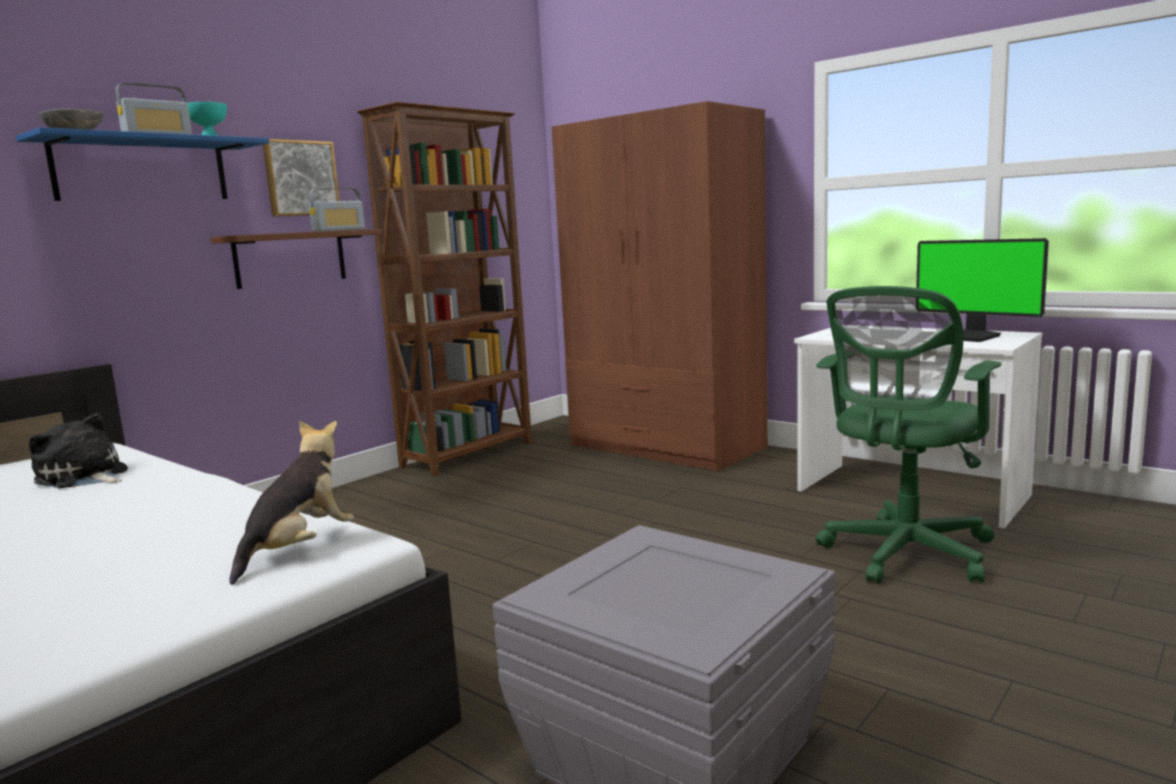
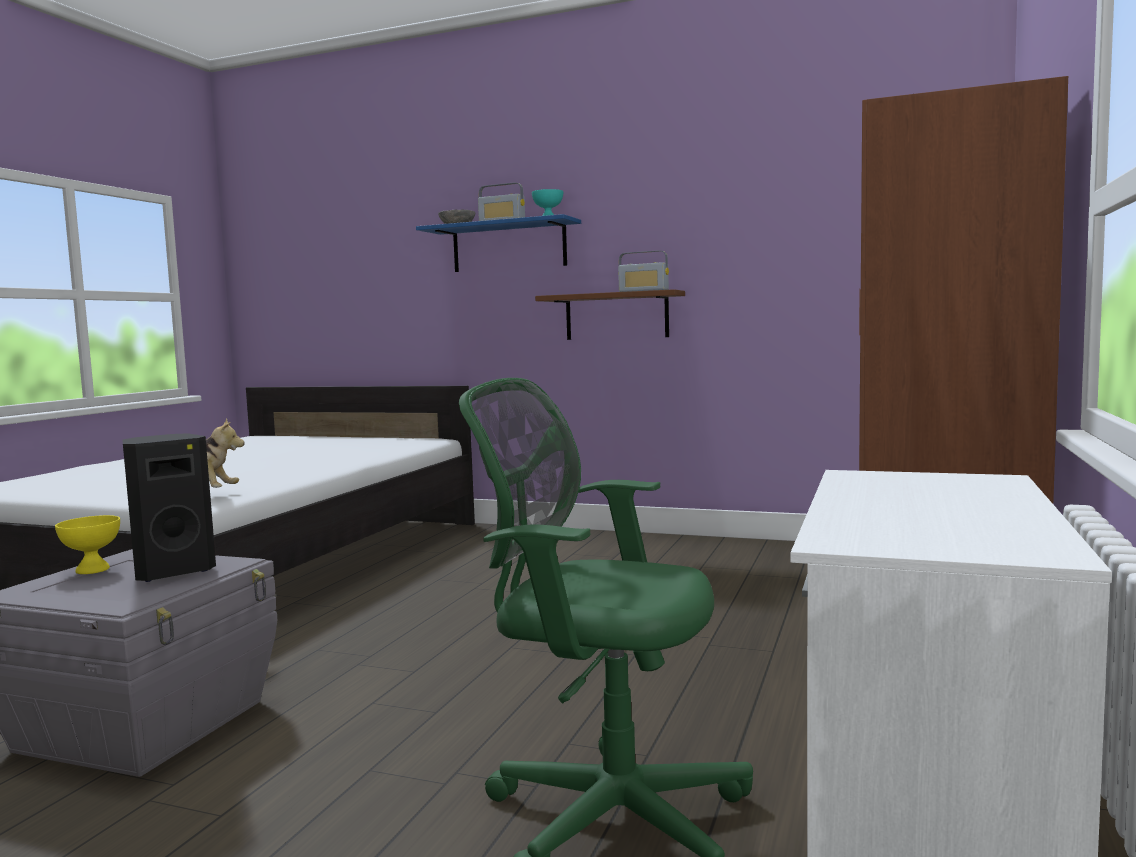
camera: 70 degrees right, 5 degrees down
plush toy [29,413,128,488] -> none
picture [263,139,340,217] -> none
brown bookcase [357,102,532,476] -> none
monitor [916,238,1049,342] -> none
none -> yellow bowl [55,515,120,574]
none -> black speaker [122,433,216,582]

